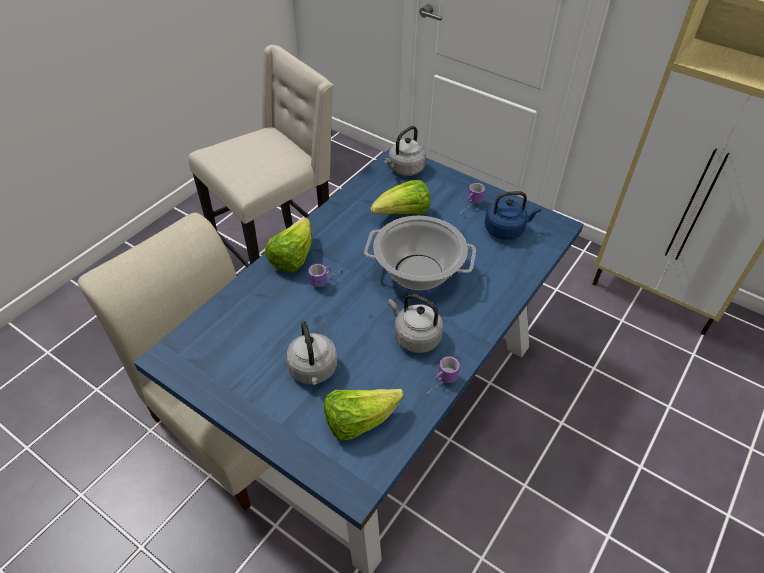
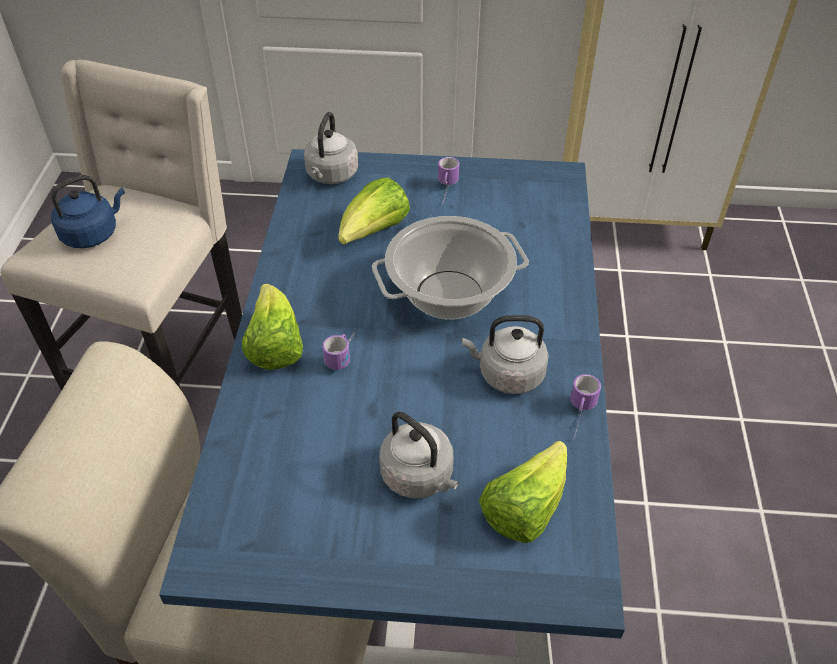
camera: 30 degrees left, 0 degrees up
blue kettle [485,191,541,240] -> blue kettle moved to [51,175,125,248]

